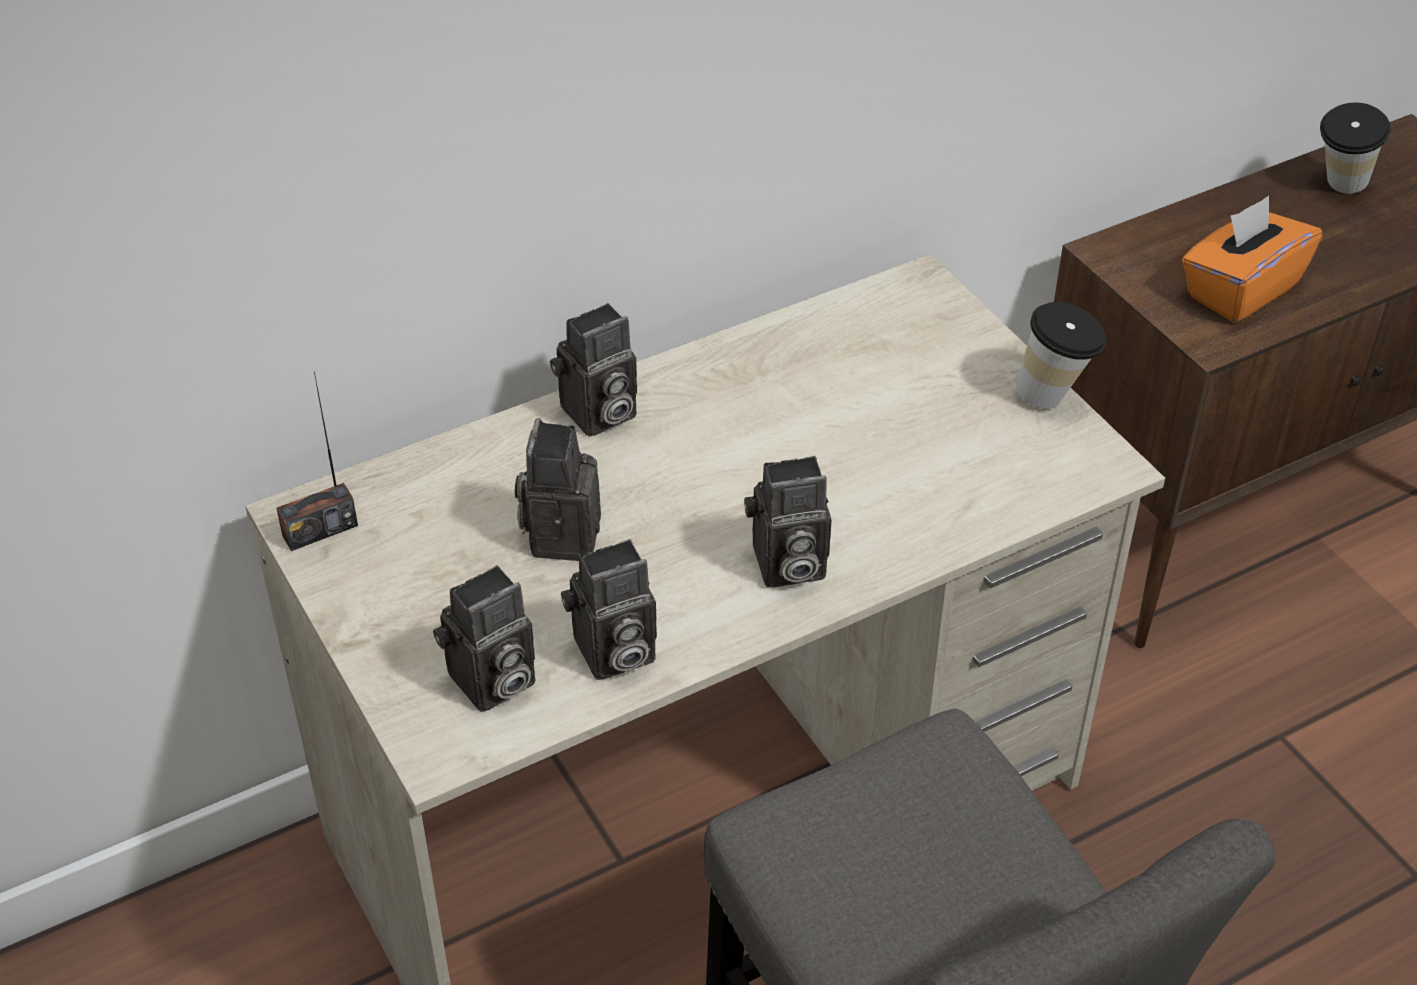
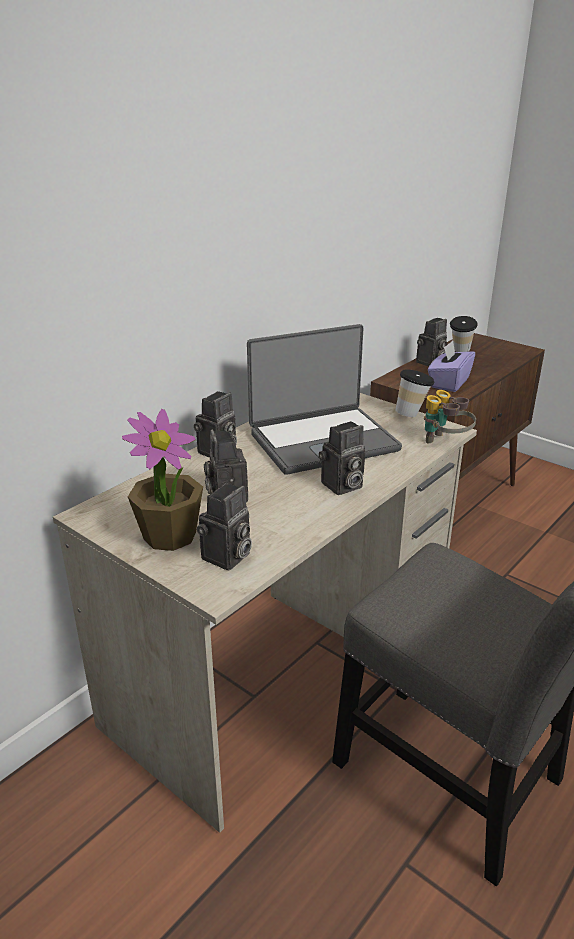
camera: 20 degrees left, 15 degrees down
radio [276,371,358,551] -> none
camera [561,539,657,680] -> camera moved to [416,318,447,366]
orange tissue box [1182,196,1322,323] -> purple tissue box [428,341,475,392]
none -> potted plant [122,409,203,551]
none -> laptop [247,324,402,475]
none -> binoculars [424,390,476,443]

